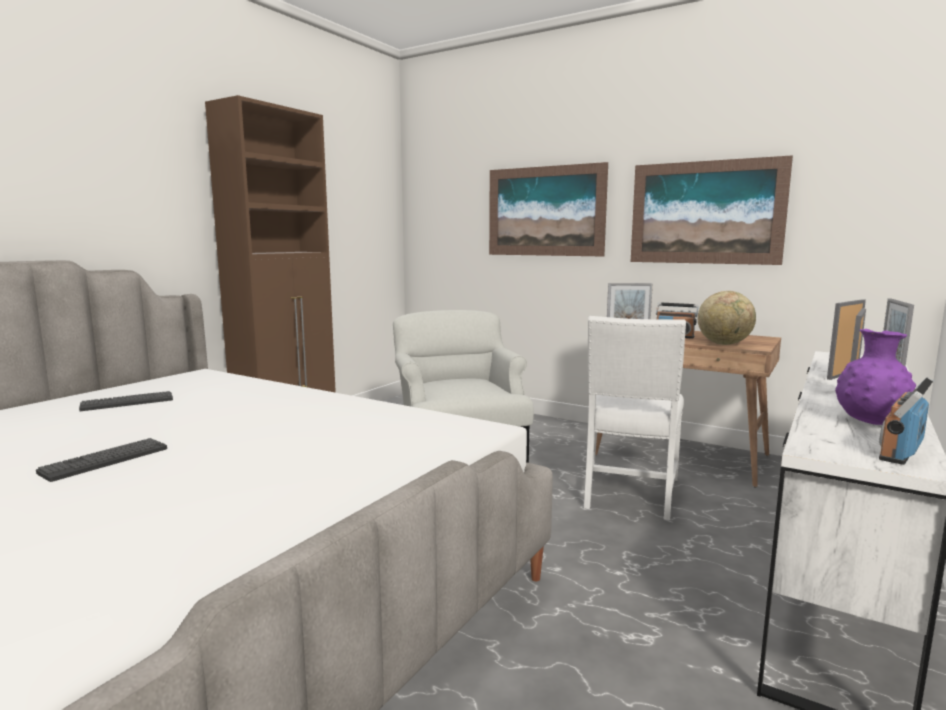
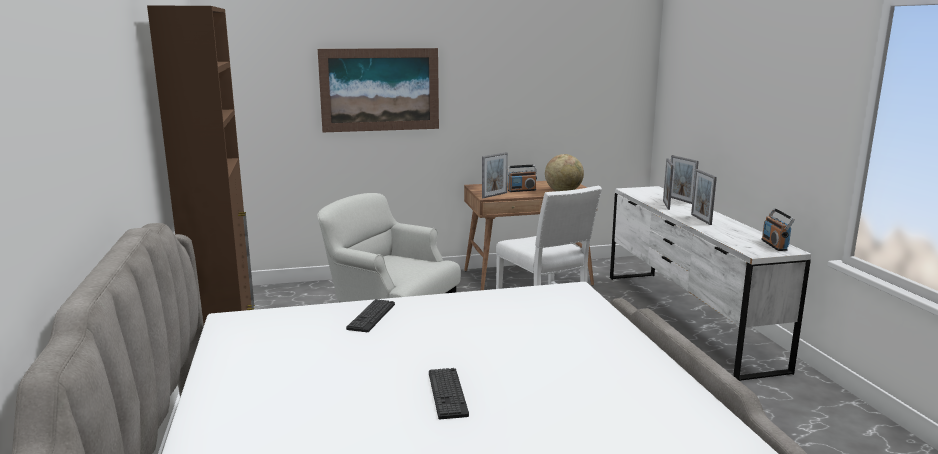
camera: 45 degrees left, 5 degrees up
keyboard [79,391,173,411] -> keyboard moved to [346,299,395,332]
picture [631,155,793,265] -> none
purple vase [835,329,916,425] -> none

